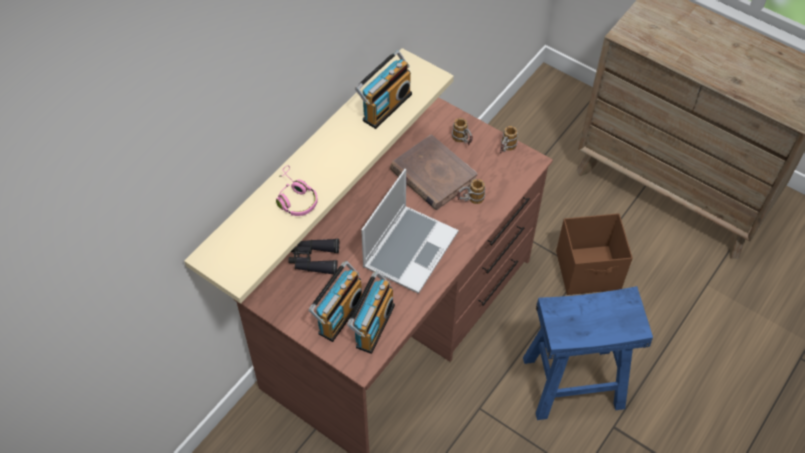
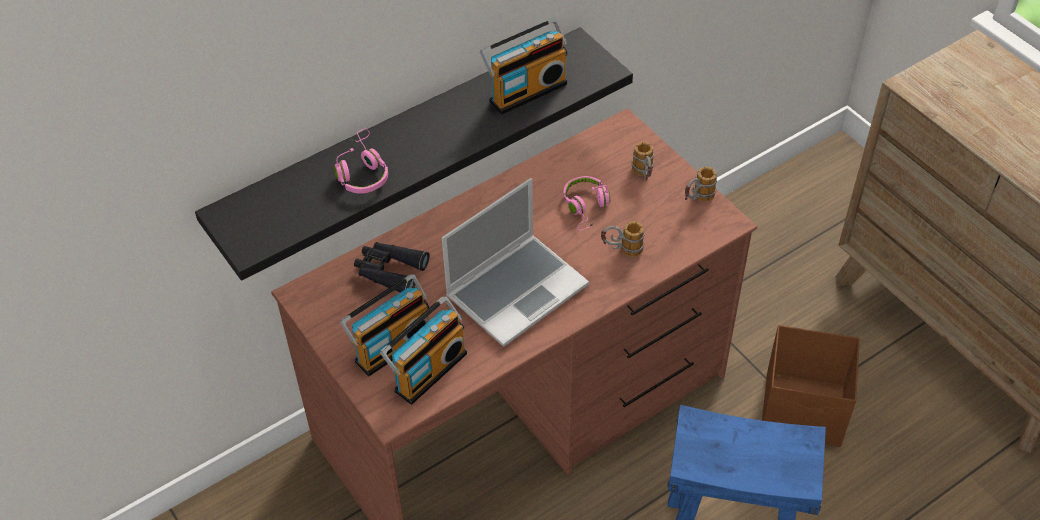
camera: 20 degrees right, 5 degrees down
beige shelf [184,48,454,304] -> black shelf [195,27,633,281]
brown book [390,134,478,210] -> pink headphones [563,176,610,231]

